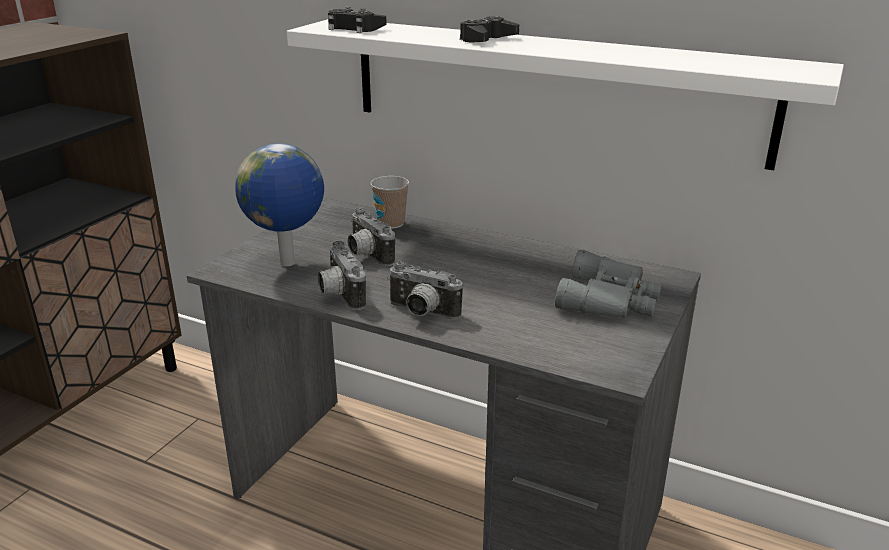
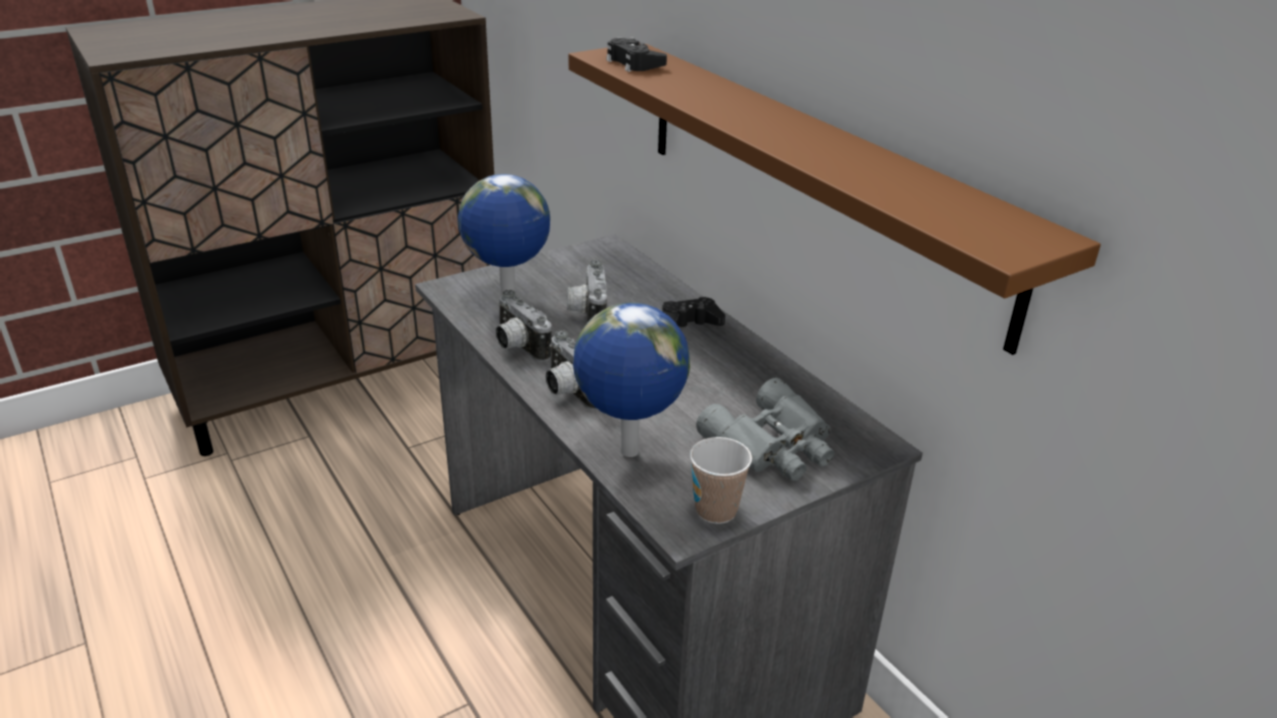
camera: 30 degrees right, 5 degrees up
white shelf [287,19,844,170] -> brown shelf [568,43,1101,355]
camera [318,241,366,310] -> camera turned 45 degrees counterclockwise [495,290,552,362]
cup [370,176,409,229] -> cup moved to [690,437,752,524]
black game controller [460,16,519,42] -> black game controller moved to [662,297,725,327]
none -> globe [573,303,690,457]

